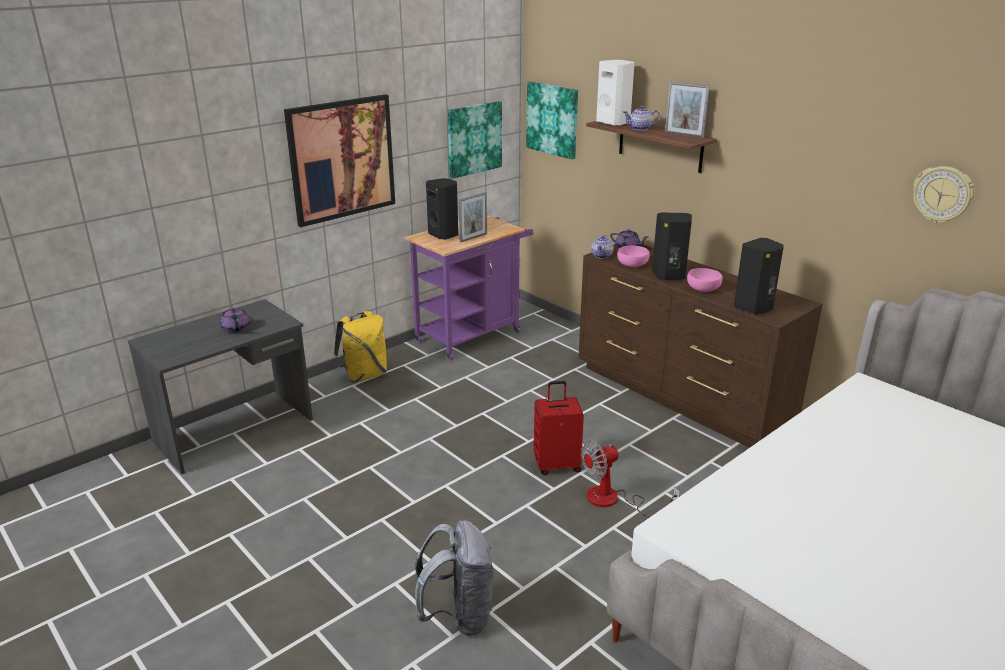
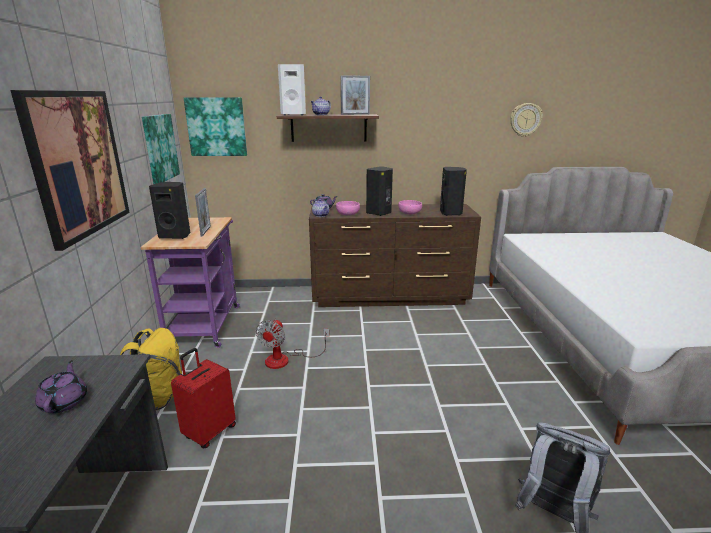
camera: 50 degrees left, 5 degrees down
purple teapot [220,307,250,333] -> purple teapot turned 120 degrees counterclockwise [35,360,87,413]
red suitcase [534,381,584,475] -> red suitcase moved to [171,348,236,448]
fan [581,440,680,518] -> fan moved to [256,319,329,369]

